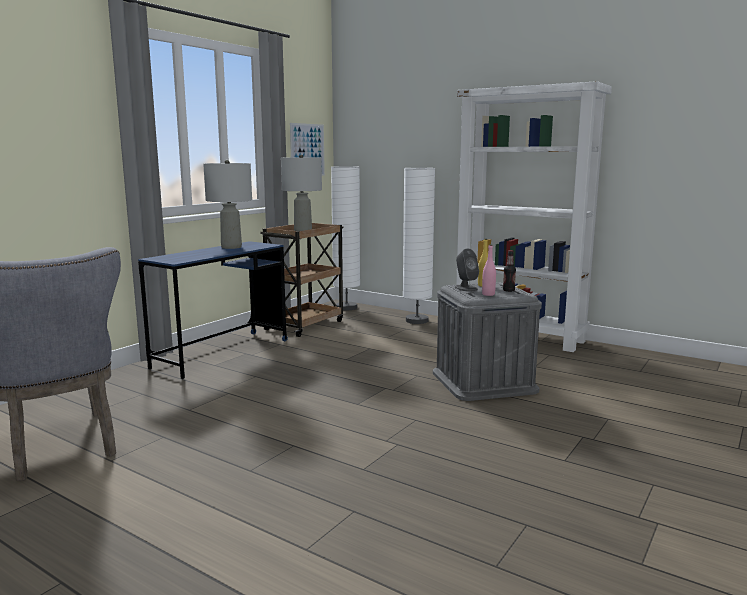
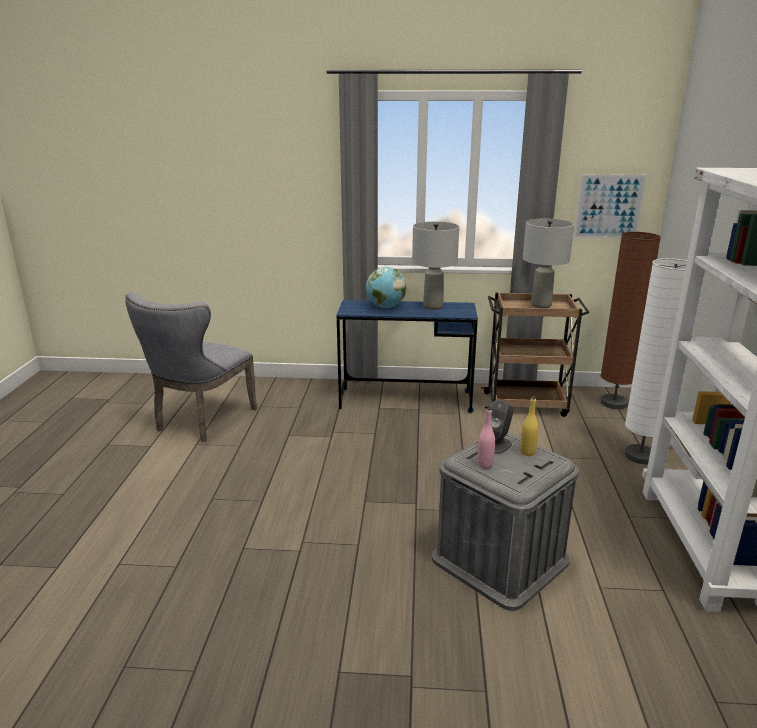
camera: 60 degrees right, 10 degrees up
white floor lamp [331,166,360,311] -> brown floor lamp [601,232,661,409]
bottle [503,250,516,292] -> none
none -> globe [366,267,407,308]

